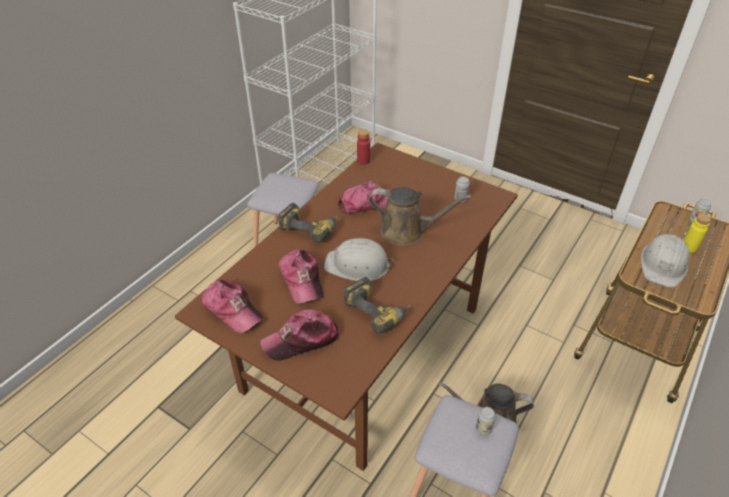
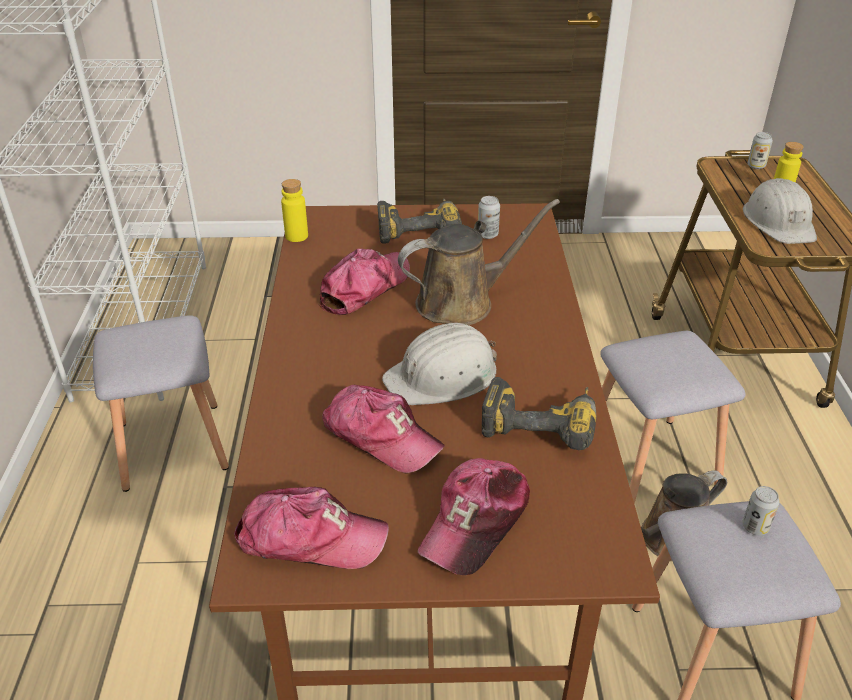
camera: 35 degrees left, 5 degrees down
power drill [278,203,338,243] -> power drill moved to [377,199,462,244]
red bottle [357,129,370,165] -> yellow bottle [281,179,308,242]
none -> grey stool [600,331,746,503]

